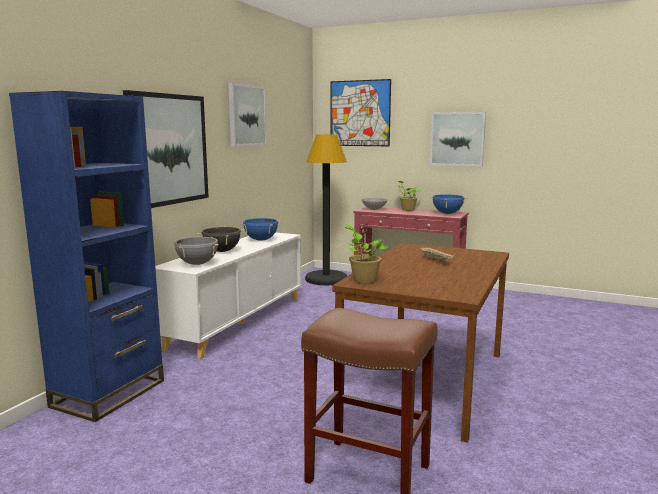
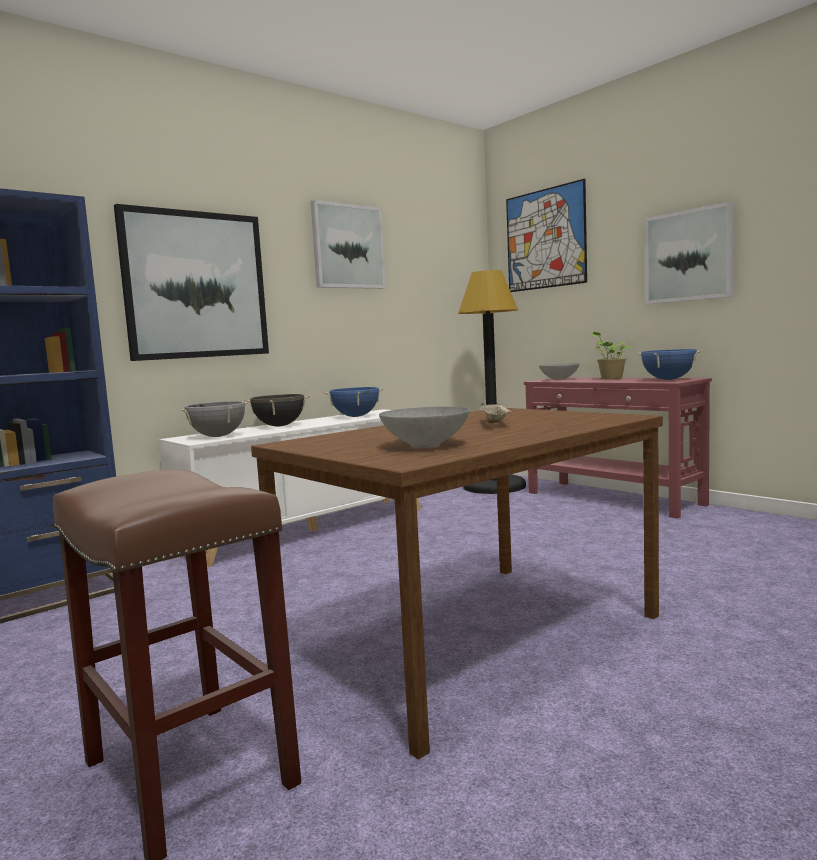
camera: 25 degrees right, 5 degrees down
potted plant [345,224,389,283] -> none
none -> grey bowl [379,407,470,448]

